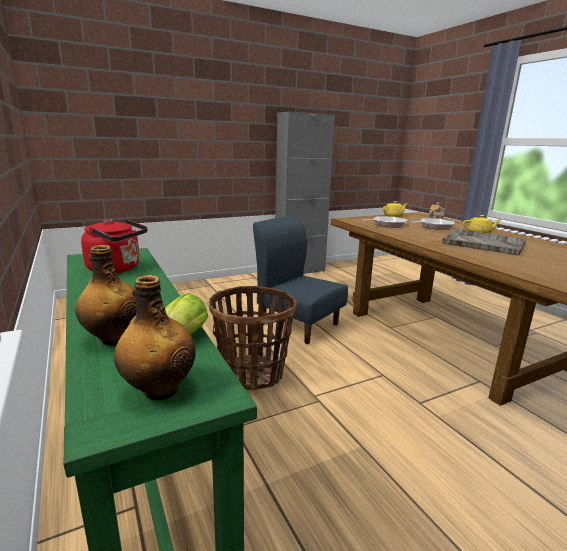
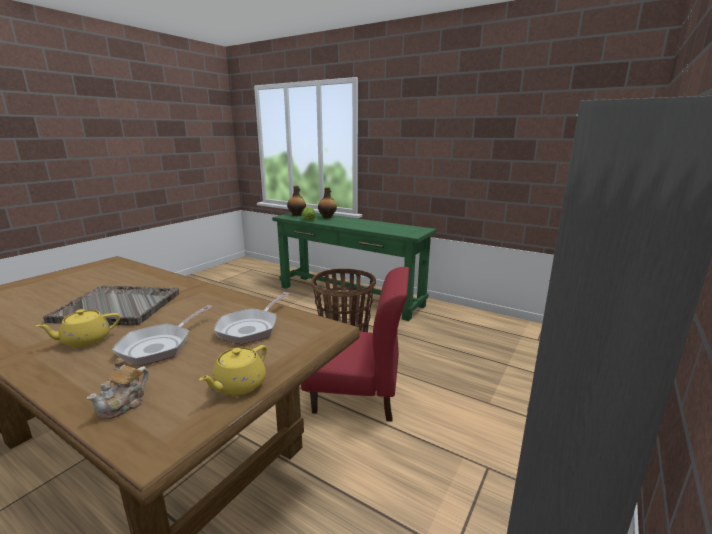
camera: 150 degrees right, 0 degrees up
red kettle [81,219,148,273] -> none
blue chair [253,215,348,344] -> red chair [301,267,409,422]

